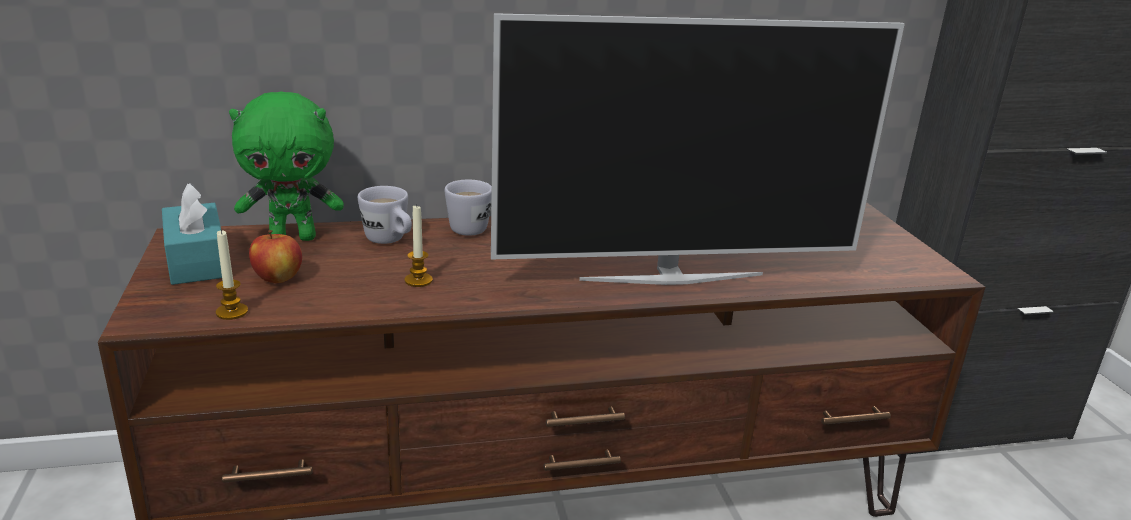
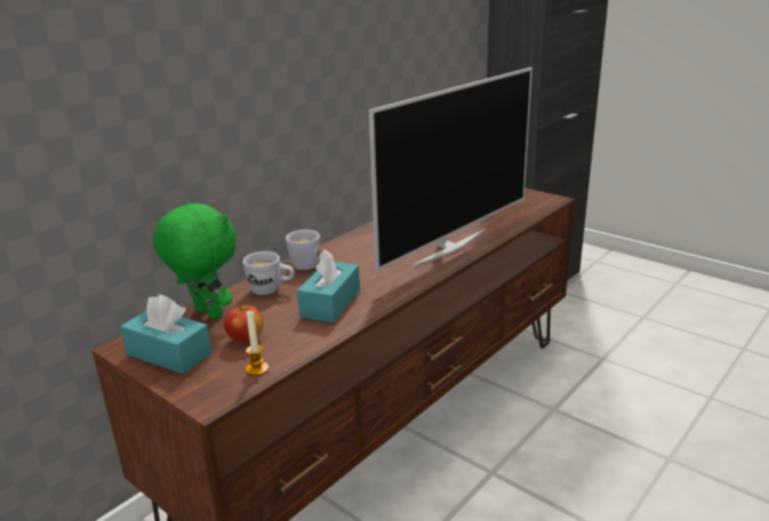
camera: 35 degrees left, 0 degrees up
green plush toy [229,91,344,241] -> green plush toy turned 90 degrees counterclockwise [153,201,237,319]
candle [405,204,433,287] -> turquoise tissue box [297,249,360,323]

